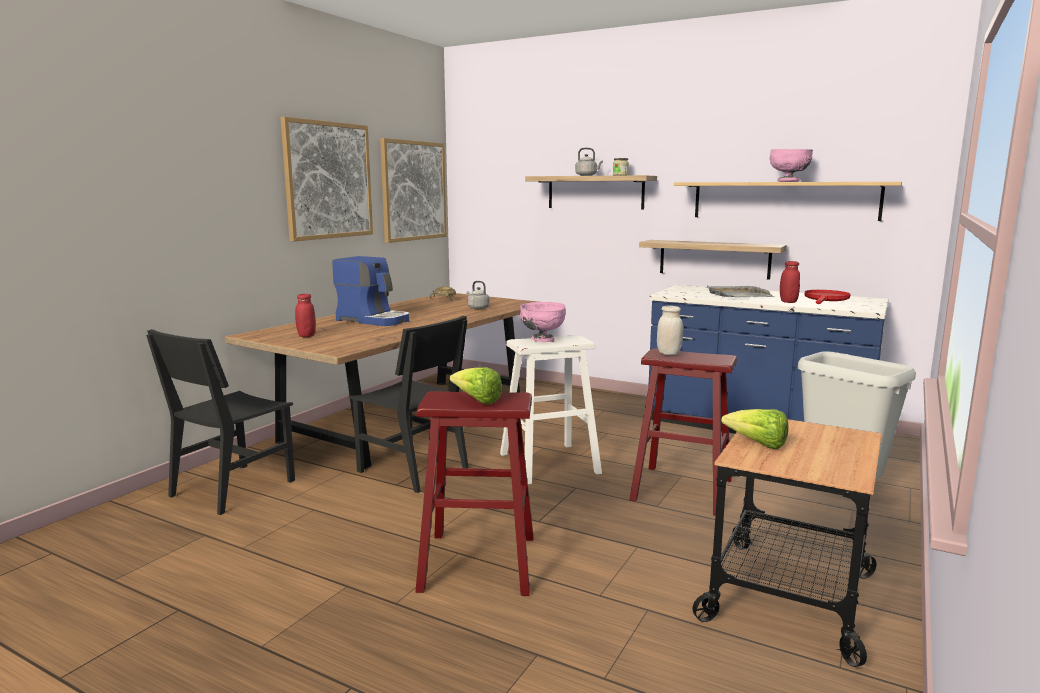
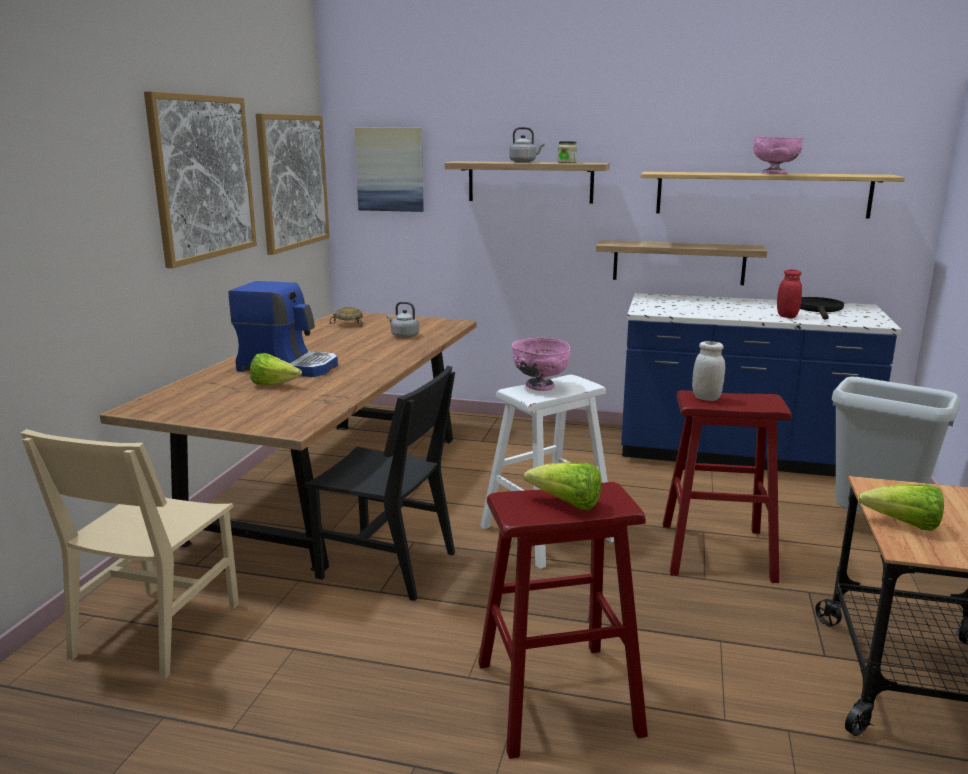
camera: 15 degrees left, 5 degrees up
black chair [146,329,295,515] -> beige chair [20,429,239,679]
red jar [295,294,316,337] -> none
grey tray [706,285,775,297] -> none
red frying pan [805,290,851,304] -> black frying pan [800,297,844,320]
none -> lettuce [250,353,302,385]
none -> picture [354,128,424,212]

